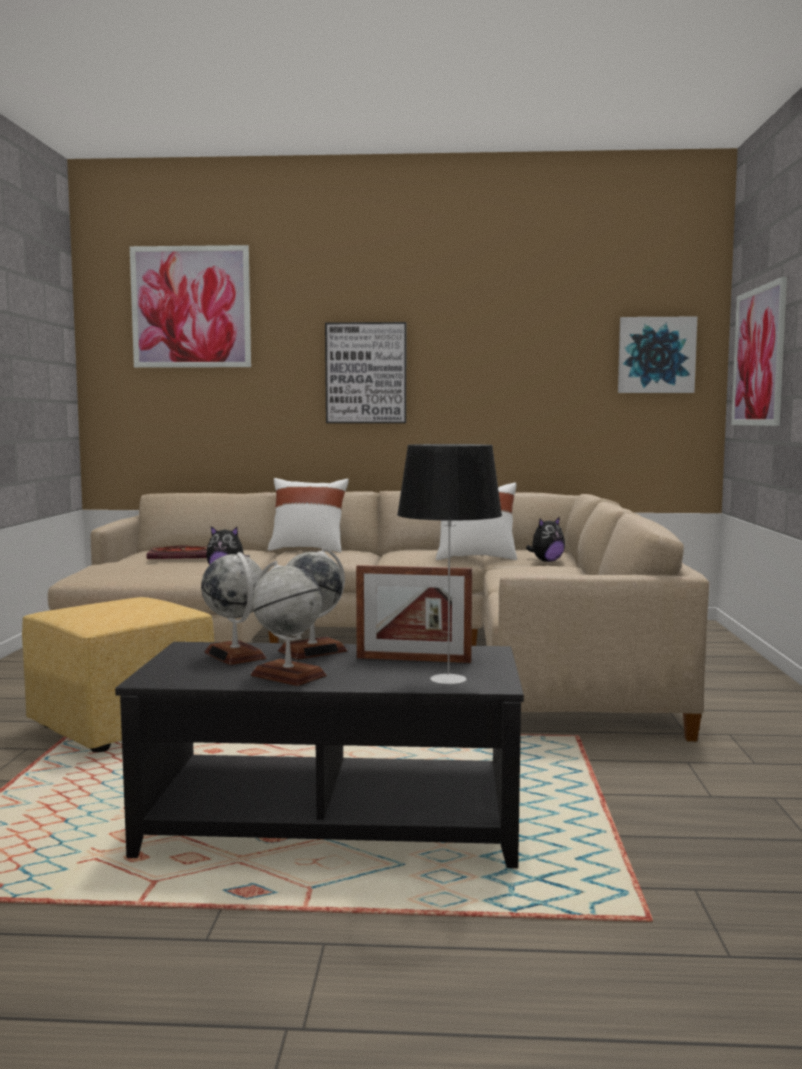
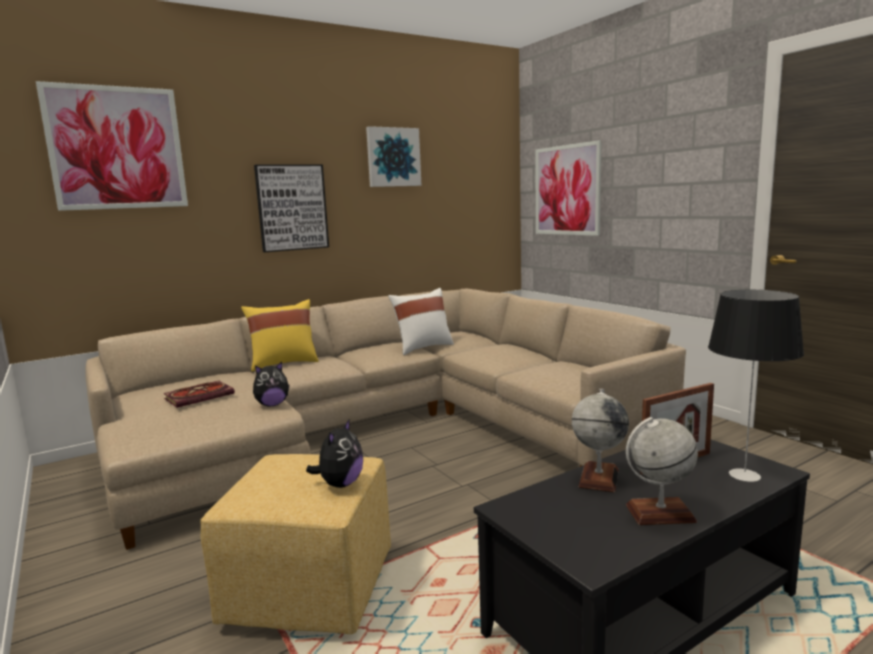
camera: 35 degrees left, 5 degrees up
globe [201,552,267,665] -> none
white pillow [267,478,349,552] -> yellow pillow [241,299,318,372]
plush toy [526,517,565,562] -> plush toy moved to [306,418,363,488]
picture [618,317,697,393] -> picture moved to [366,126,422,187]

